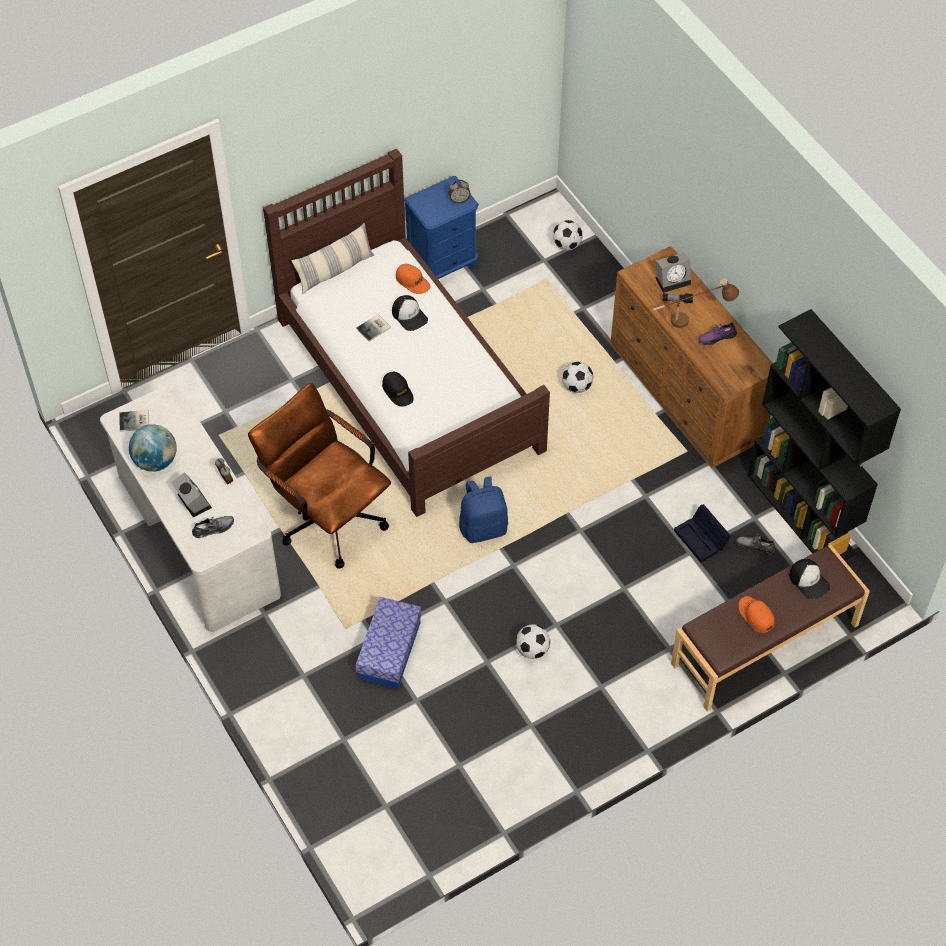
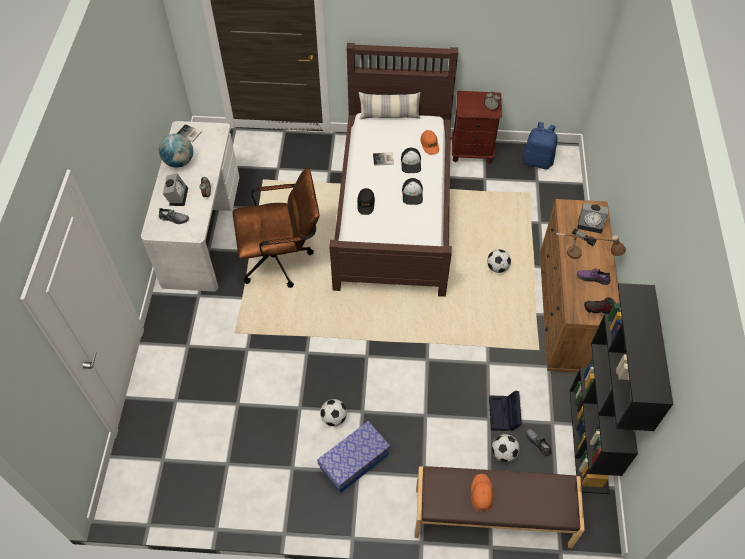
camera: 35 degrees right, 0 degrees up
brown office chair [248,383,391,569] -> brown office chair turned 90 degrees clockwise [233,167,320,288]
storage box [356,597,422,688] -> storage box moved to [317,421,391,493]
blue nightstand [404,175,479,279] -> brown nightstand [452,91,502,164]
blue backpack [459,477,508,543] -> blue backpack moved to [522,122,558,170]
football [553,220,583,250] -> football moved to [492,434,520,462]
cap [789,559,830,600] -> cap moved to [402,178,423,205]
none -> shoe [584,297,616,314]

